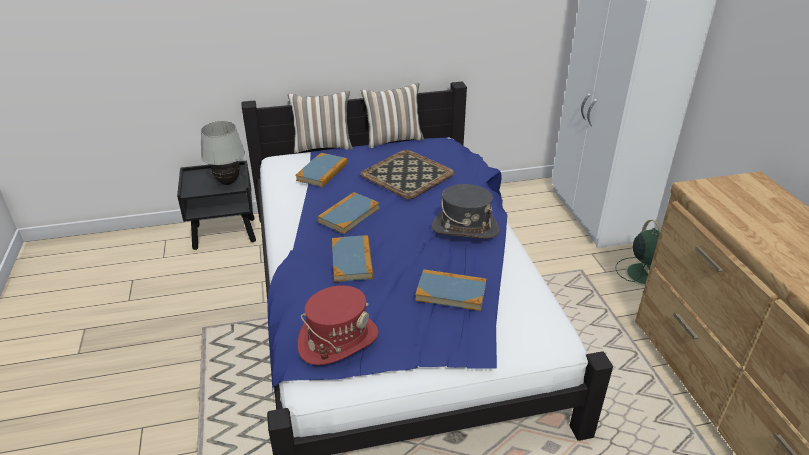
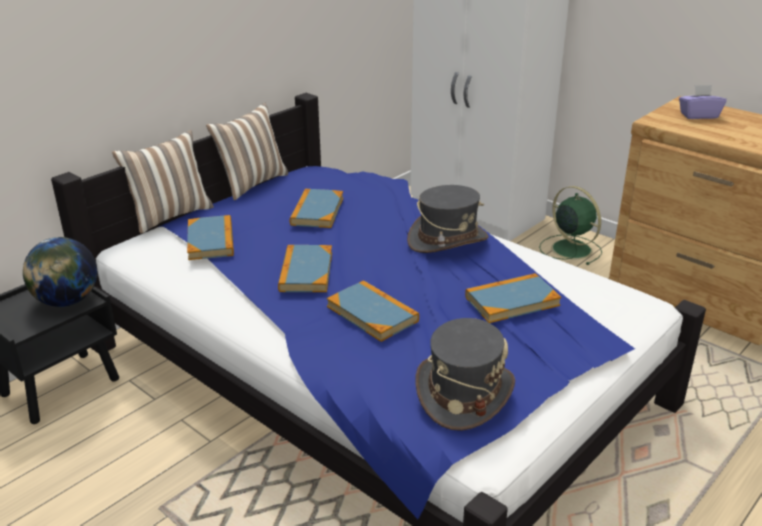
camera: 35 degrees left, 5 degrees down
white table lamp [201,121,245,185] -> globe [23,237,97,307]
red hat [297,285,379,365] -> grey hat [415,318,515,431]
tray [360,150,455,199] -> book [290,189,343,228]
none -> purple tissue box [679,85,727,119]

